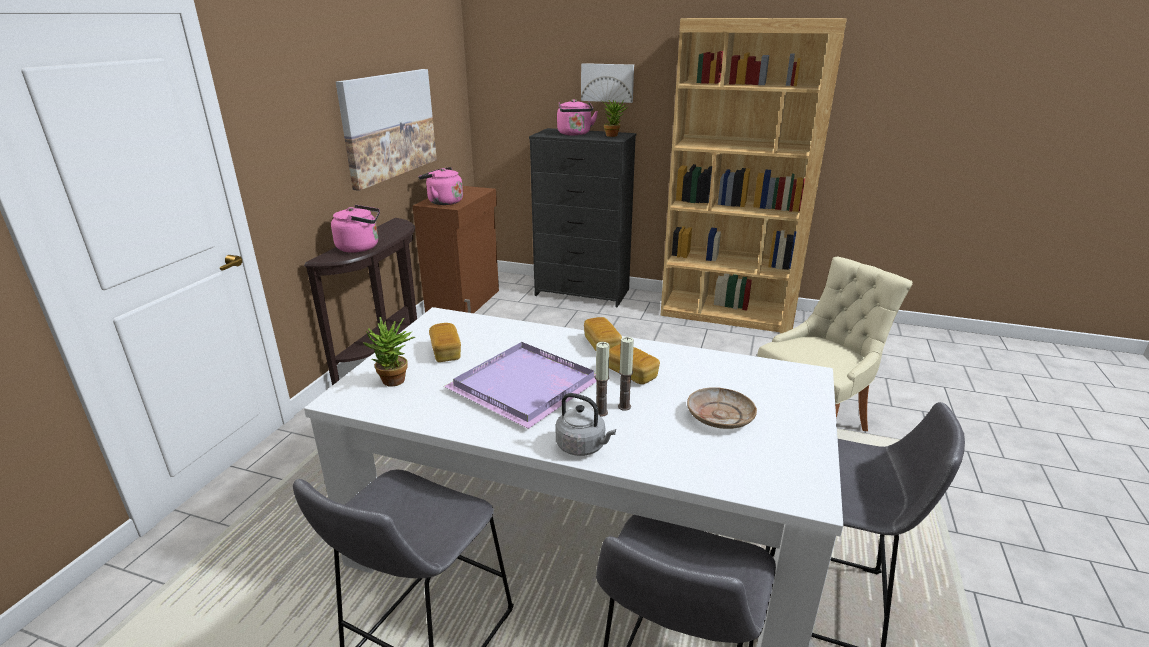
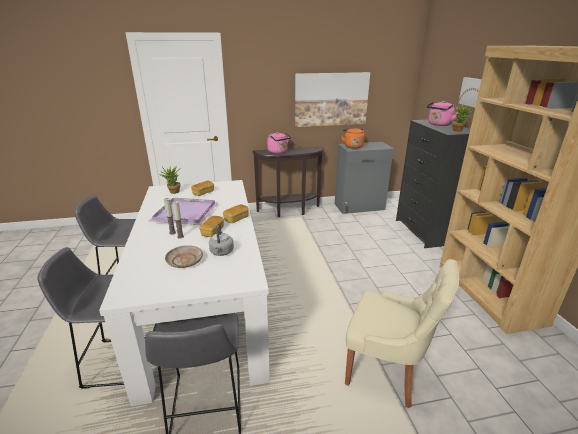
camera: 60 degrees right, 0 degrees up
brown cabinet [413,186,499,313] -> grey cabinet [335,142,394,214]
pink kettle [418,167,463,205] -> orange kettle [341,128,365,149]
grey kettle [556,393,616,456] -> grey kettle moved to [209,224,234,256]

